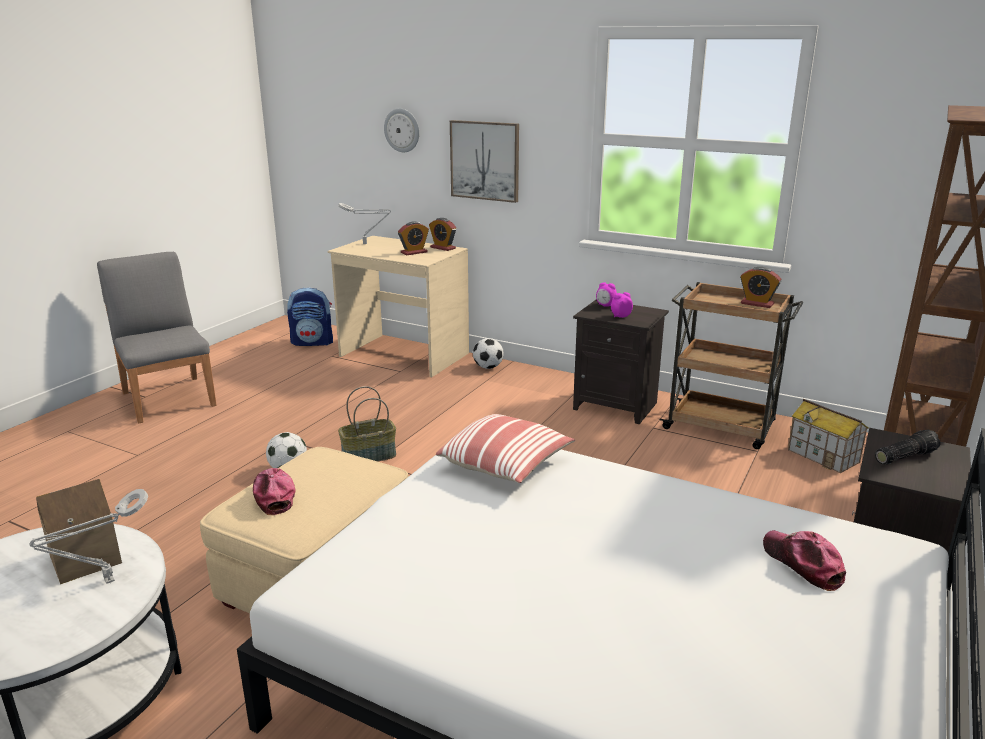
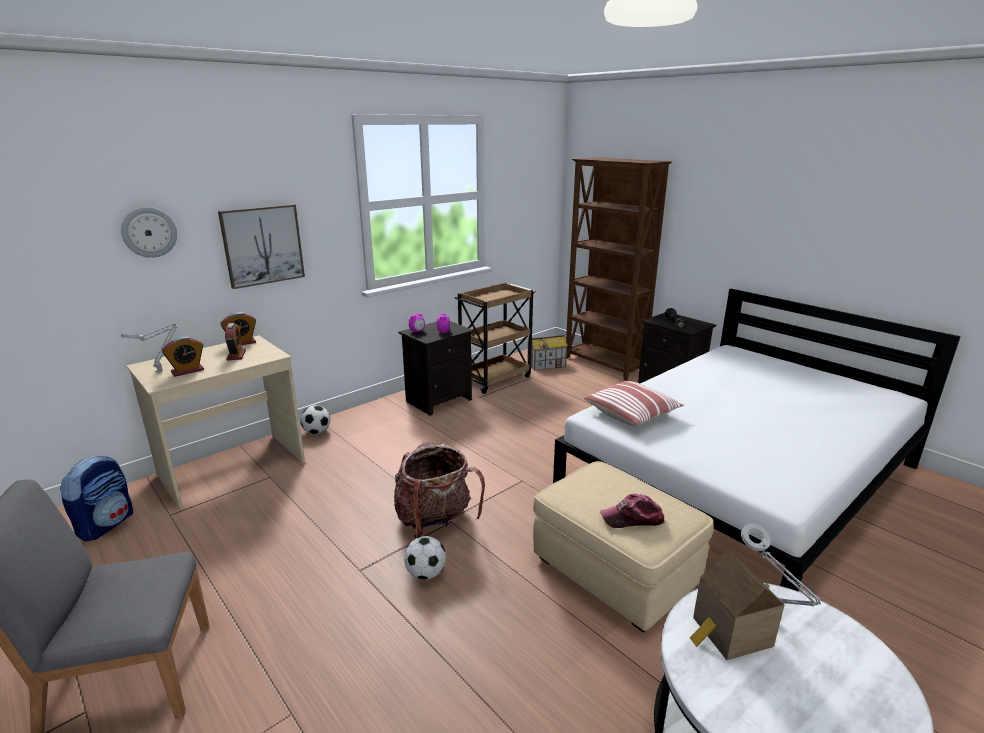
camera: 70 degrees left, 0 degrees up
basket [338,386,396,461] -> backpack [394,442,485,539]
alarm clock [740,267,781,308] -> alarm clock moved to [162,337,204,377]
cap [763,530,846,591] -> none

